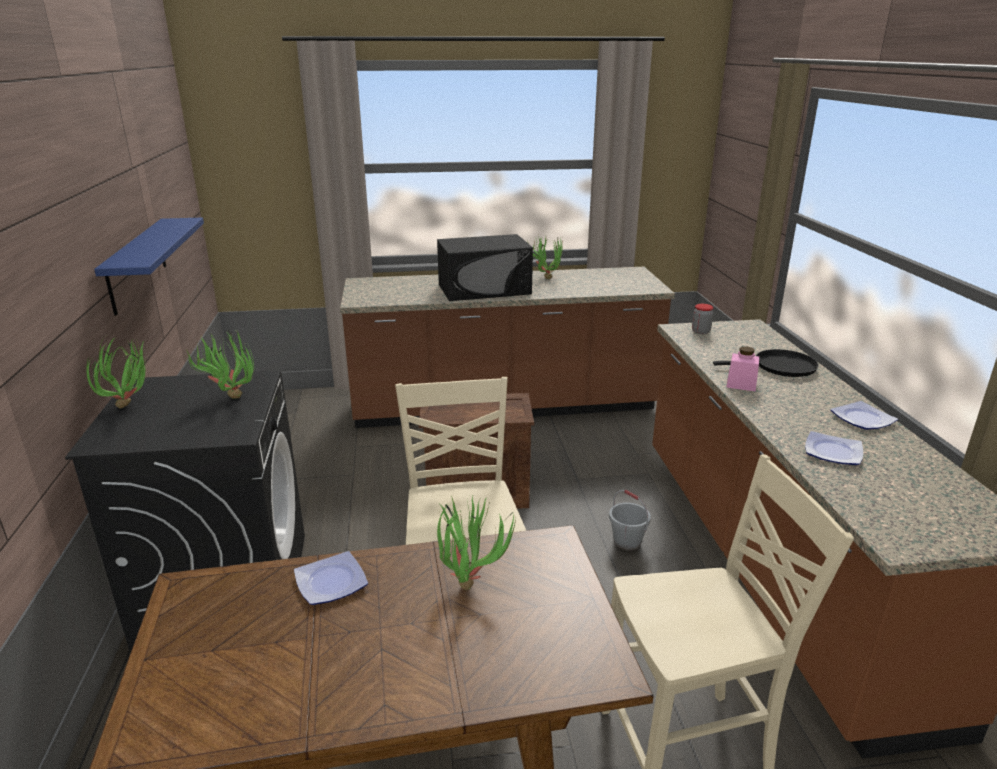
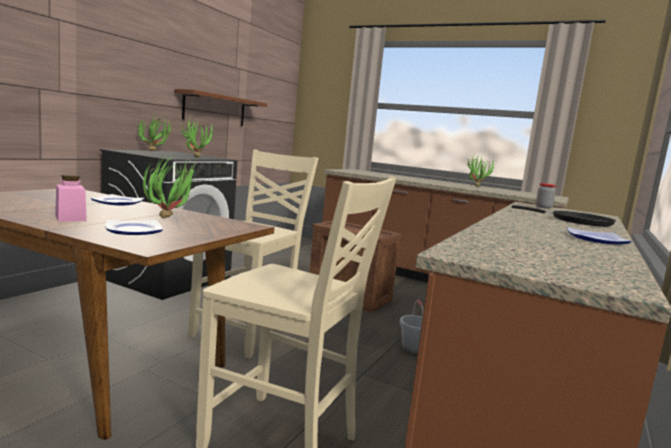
camera: 35 degrees right, 15 degrees down
blue shelf [94,218,204,316] -> brown shelf [175,89,267,126]
black microwave [437,234,533,301] -> none
pink jar [726,346,759,392] -> pink jar moved to [55,174,87,222]
plate [805,431,863,465] -> plate moved to [105,220,163,235]

